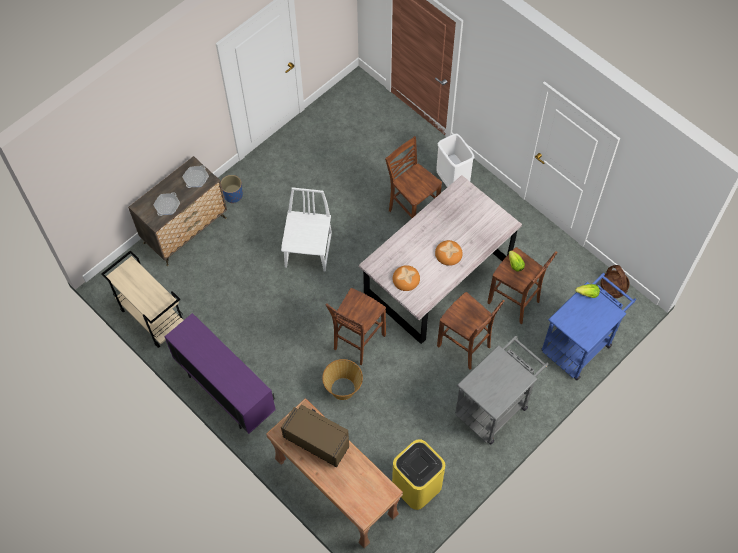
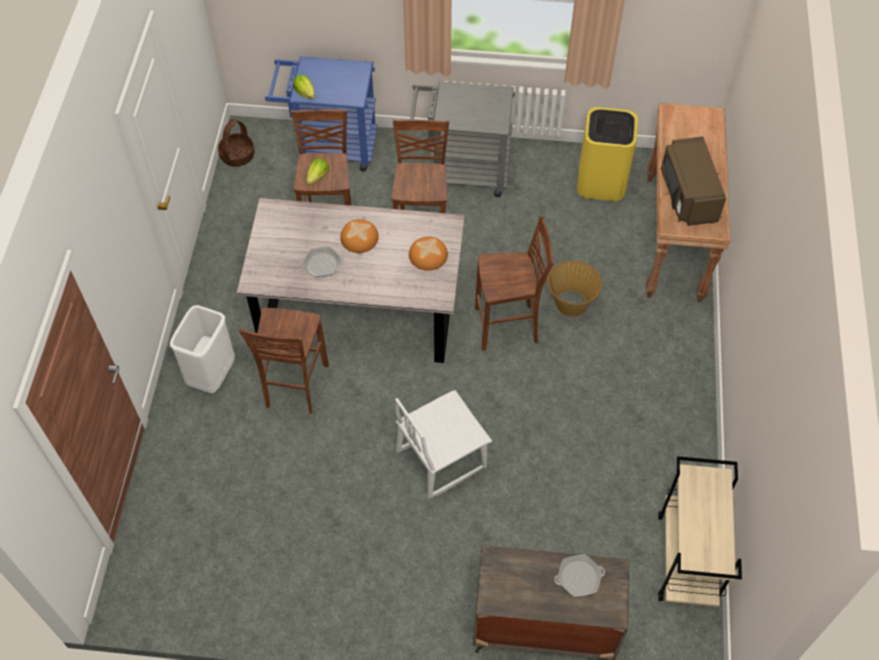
camera: 130 degrees left, 5 degrees down
purple cabinet [164,313,276,434] -> none
frying pan [183,165,209,188] -> frying pan moved to [300,247,344,278]
blue planter [221,175,243,203] -> none

